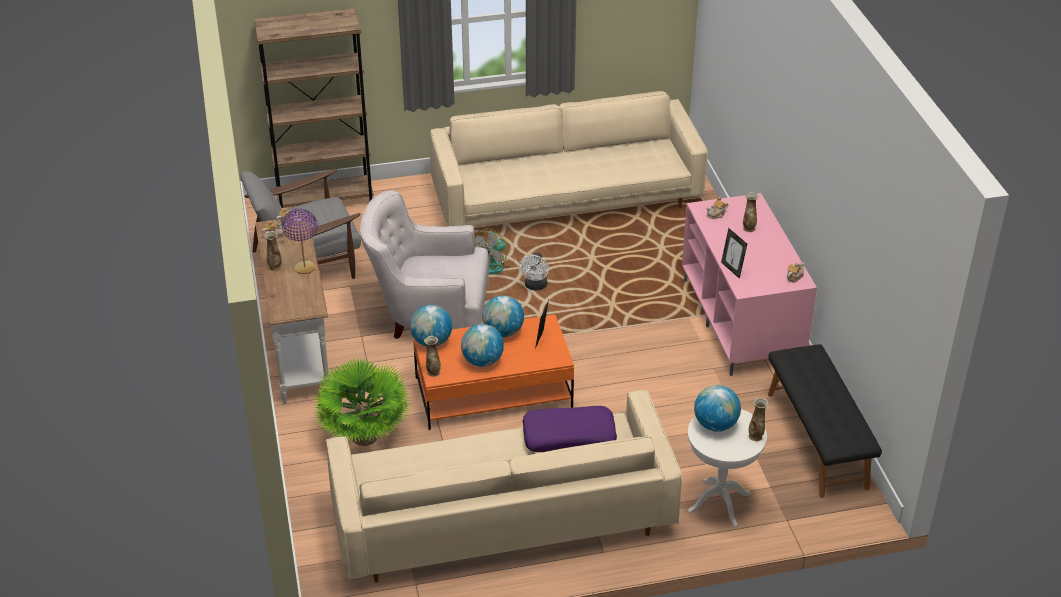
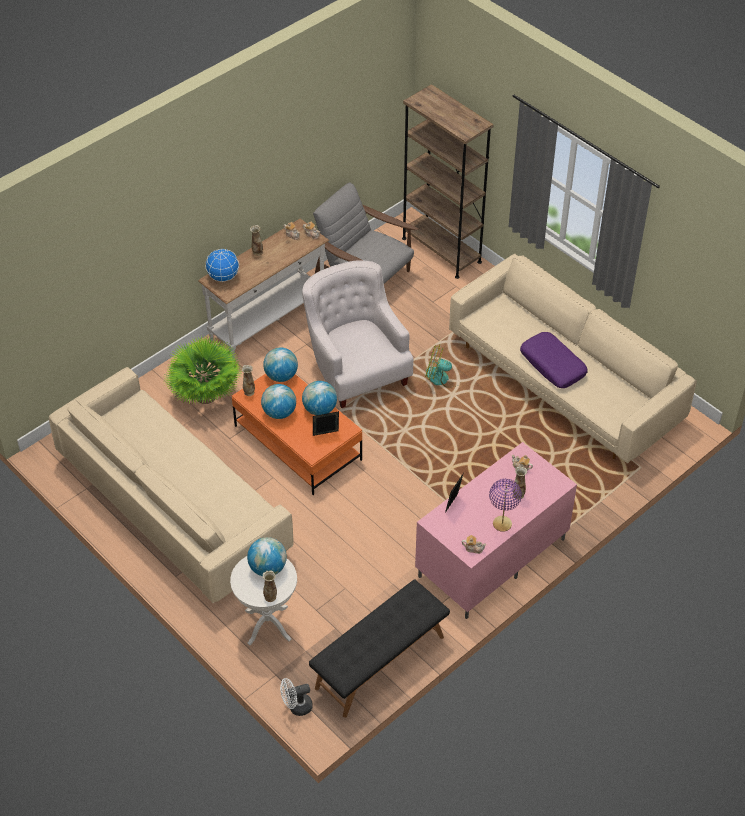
camera: 60 degrees right, 10 degrees up
purple table lamp [282,209,318,274] -> purple table lamp moved to [489,479,522,532]
white fan [519,253,549,290] -> white fan moved to [280,678,313,716]
purple pillow [522,406,617,452] -> purple pillow moved to [520,332,588,388]
none -> globe [205,248,239,282]

